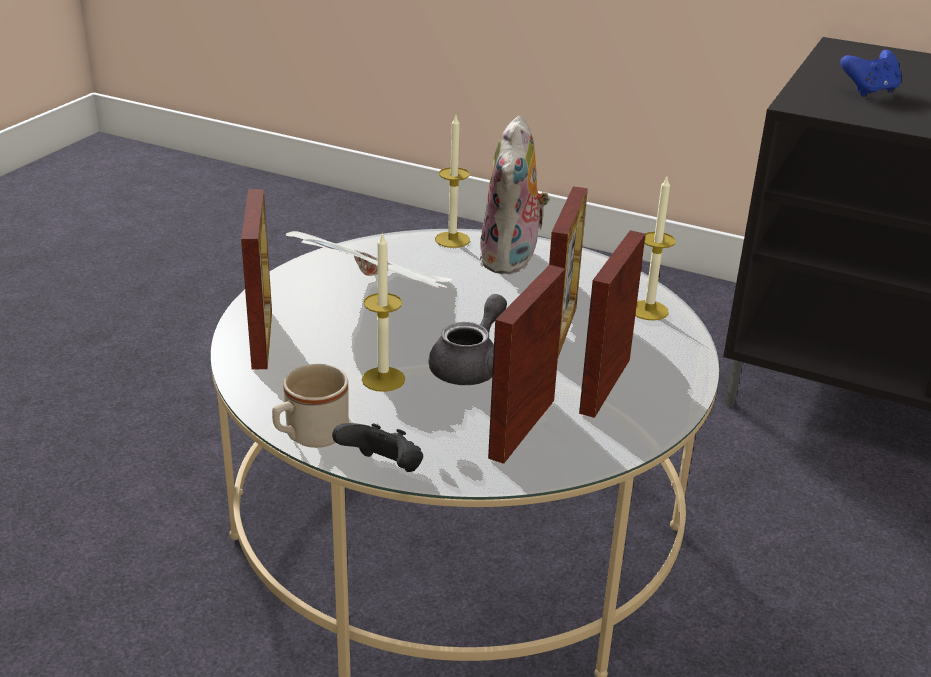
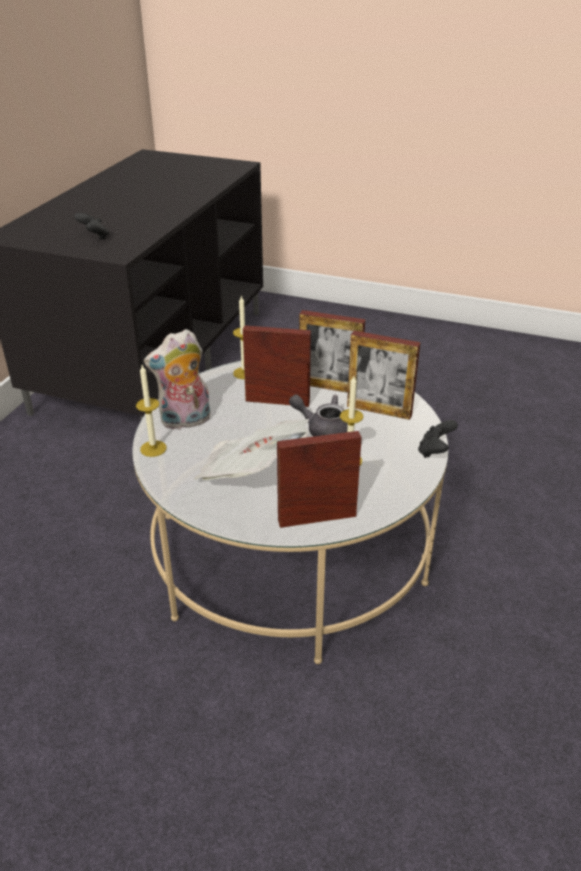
camera: 95 degrees left, 5 degrees up
beige mug [272,364,349,448] -> none
plush toy [480,116,550,275] -> plush toy turned 150 degrees clockwise [144,329,211,430]
blue game controller [840,50,902,97] -> black game controller [74,213,109,240]

